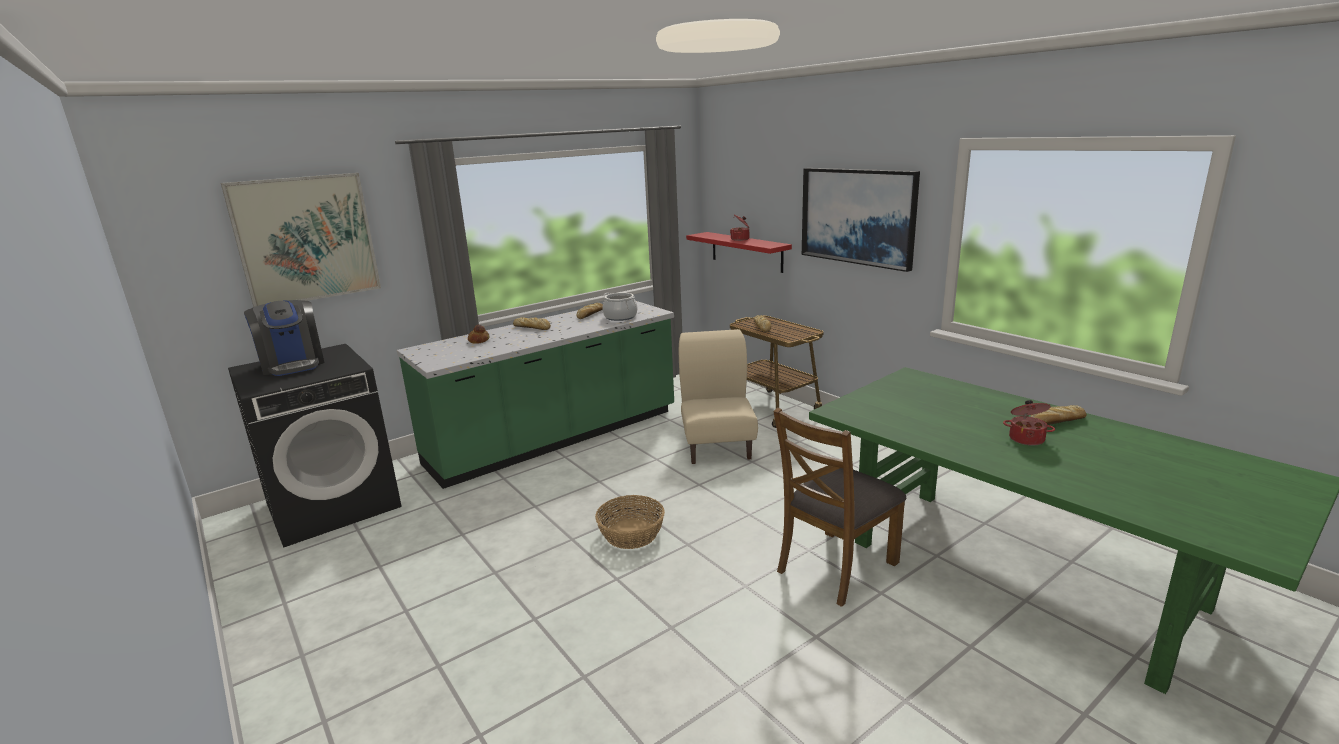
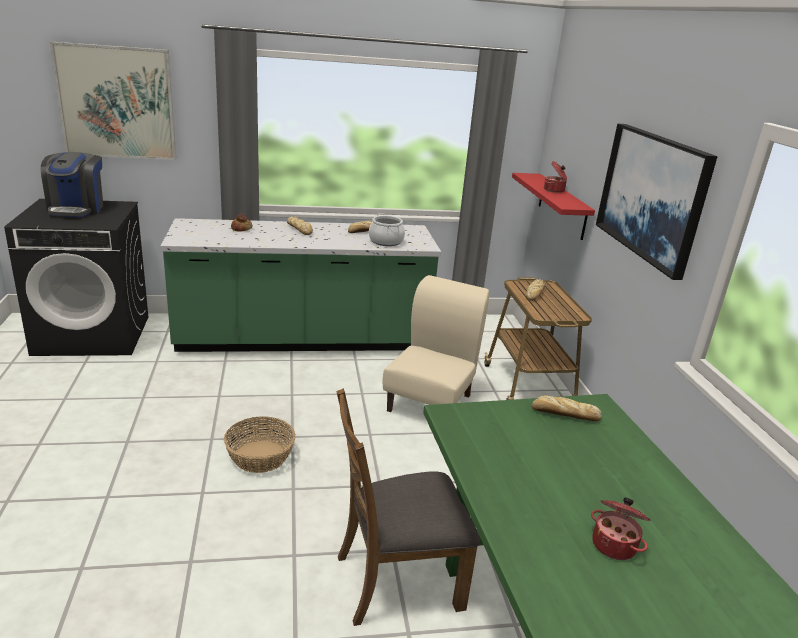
camera: 25 degrees right, 5 degrees up
bread [1030,405,1087,425] -> bread moved to [532,395,602,421]

